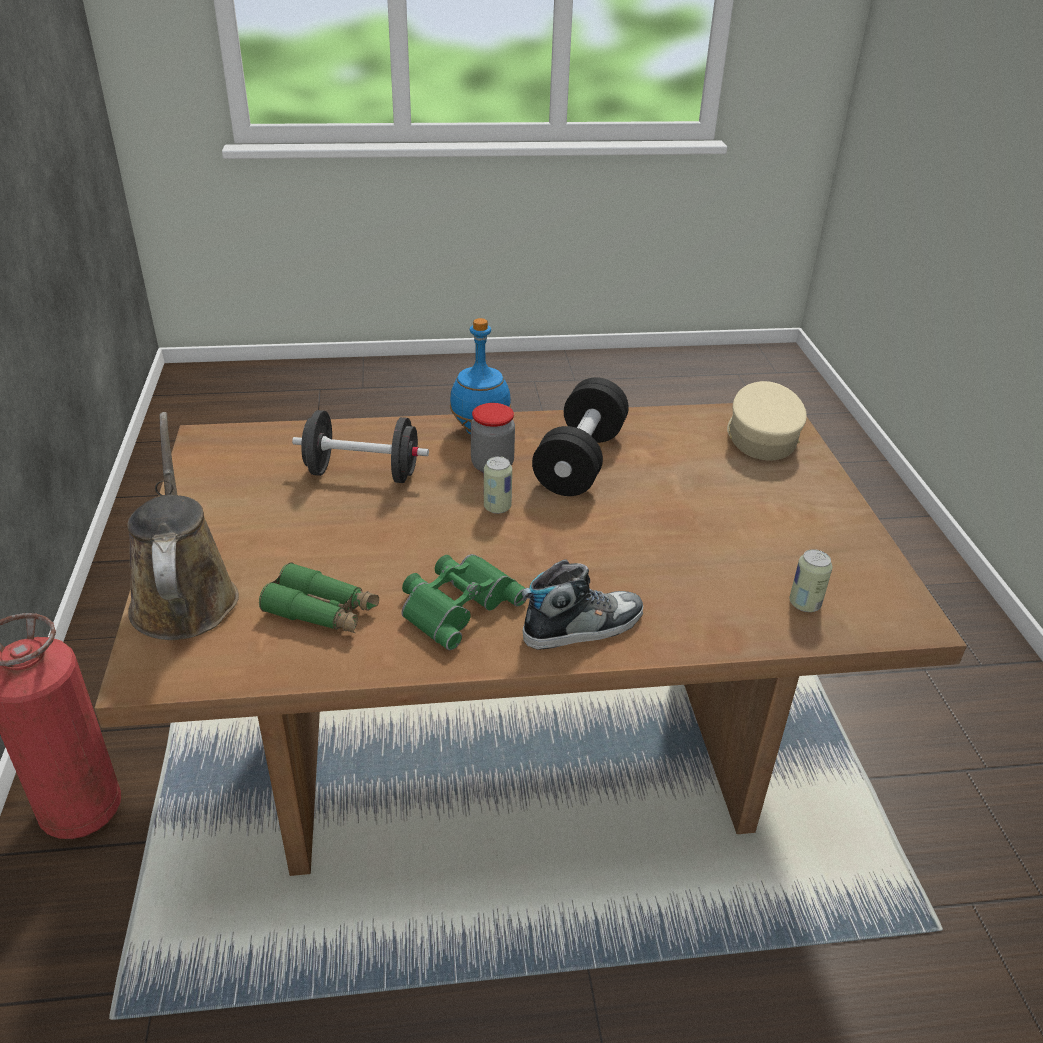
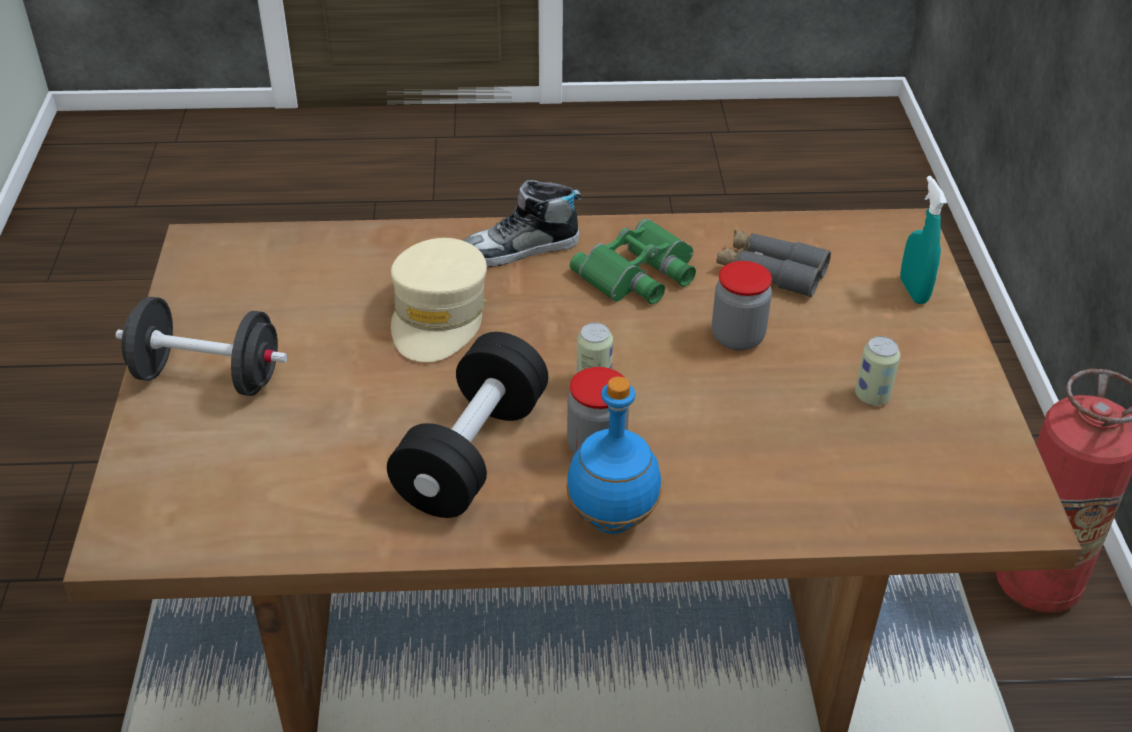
camera: 175 degrees left, 5 degrees up
brown watering can [128,412,239,640] -> turquoise spray bottle [900,176,947,304]
green binoculars [259,562,379,633] -> grey binoculars [717,230,831,297]
black dumbbell [292,410,429,483] -> black dumbbell moved to [116,297,288,396]
beige cap [727,381,807,461] -> beige cap moved to [391,238,487,362]
can [789,549,832,612] -> can moved to [855,336,900,405]
none -> jar [712,261,772,351]

